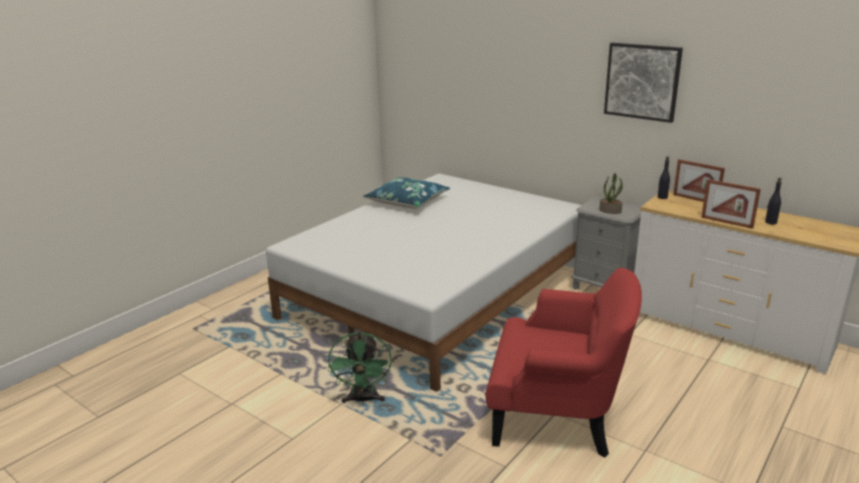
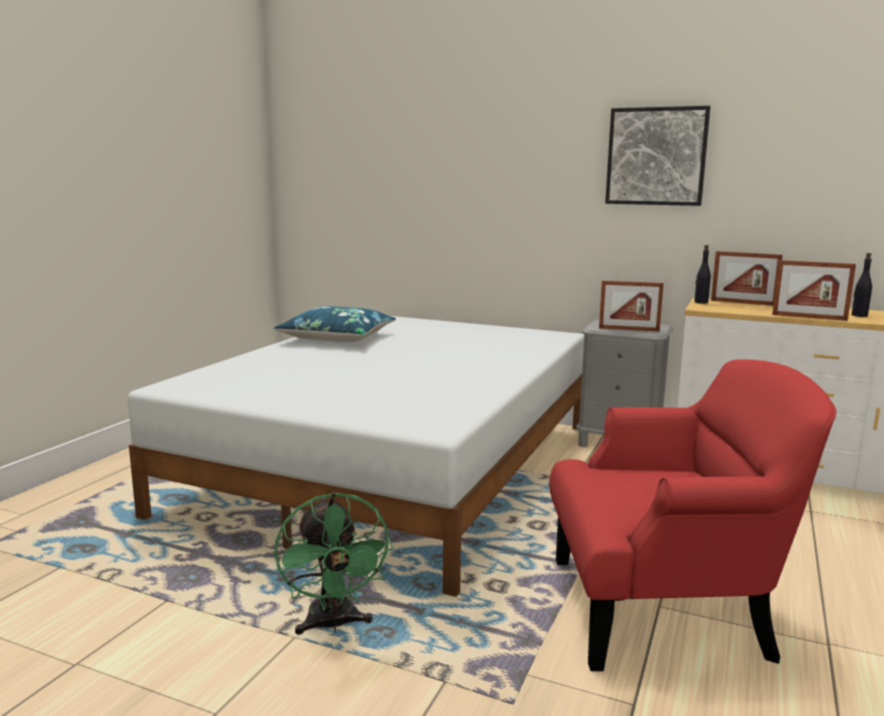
camera: 15 degrees left, 10 degrees down
potted plant [599,173,623,214] -> picture frame [599,281,664,332]

